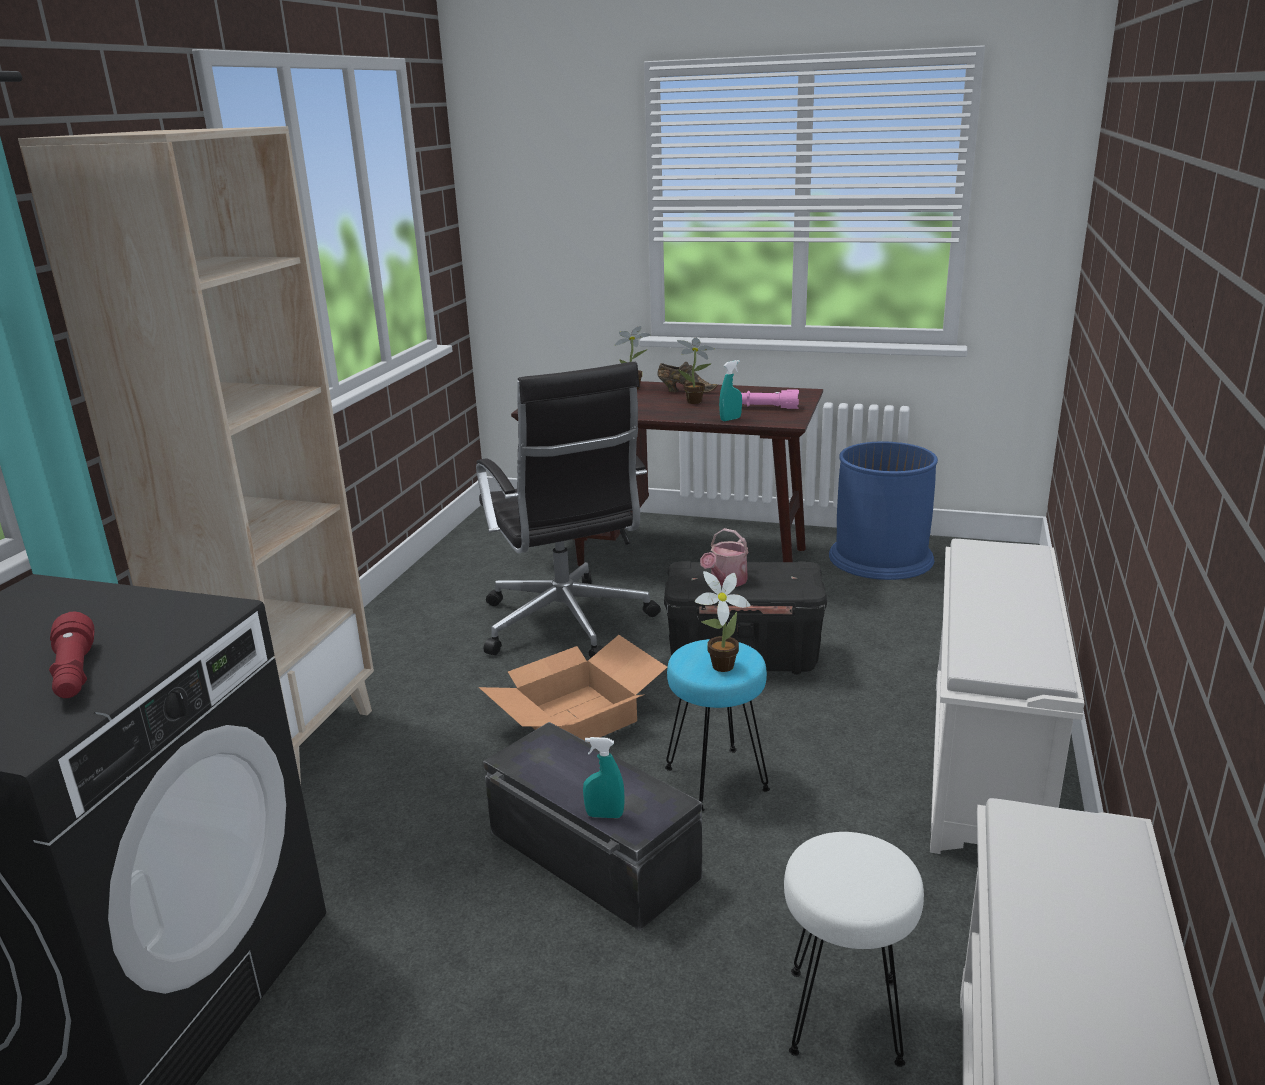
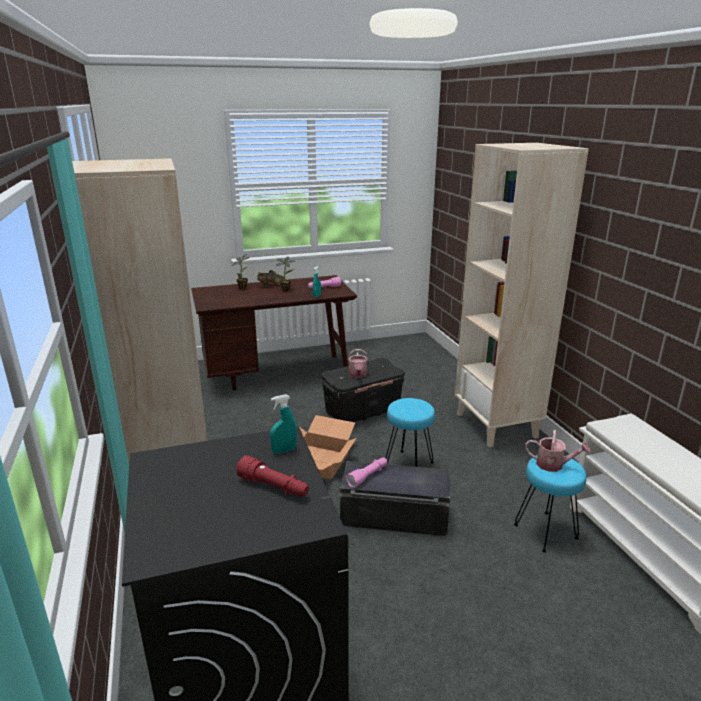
camera: 35 degrees left, 0 degrees up
black office chair [476,362,661,658] -> none
turquoise spray bottle [583,737,624,818] -> turquoise spray bottle moved to [270,394,297,454]
potted plant [695,571,751,672] -> none
white stool [784,832,924,1067] -> turquoise stool [514,455,586,553]
blue trash can [829,441,938,580] -> none
white shoe rack [930,539,1085,854] -> beige bookcase [455,143,589,447]
none -> pink flashlight [346,457,387,488]
none -> watering can [525,430,590,472]

